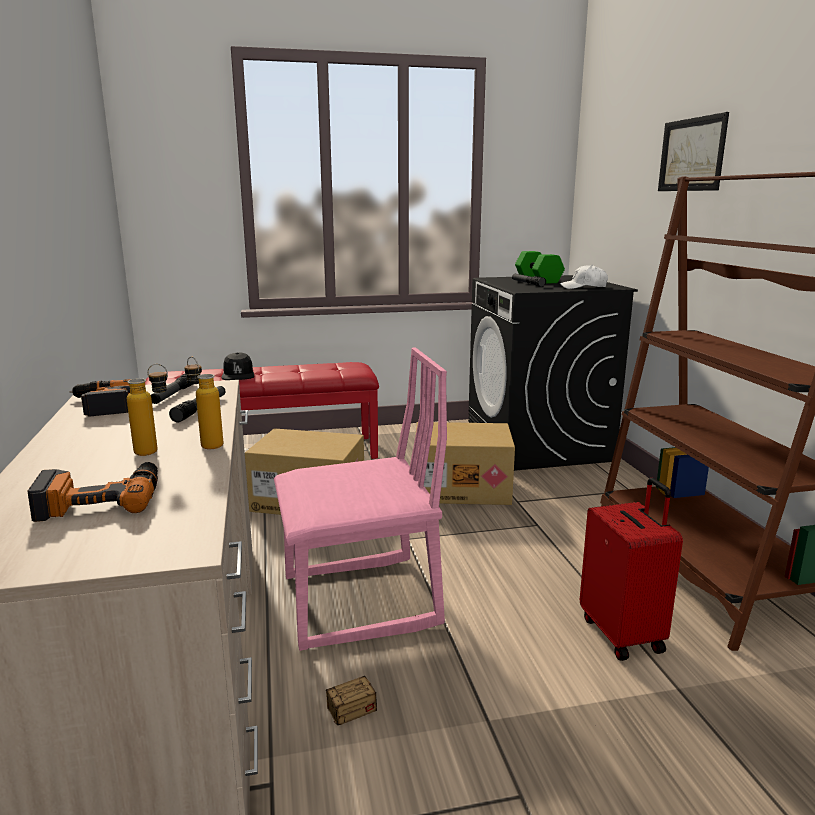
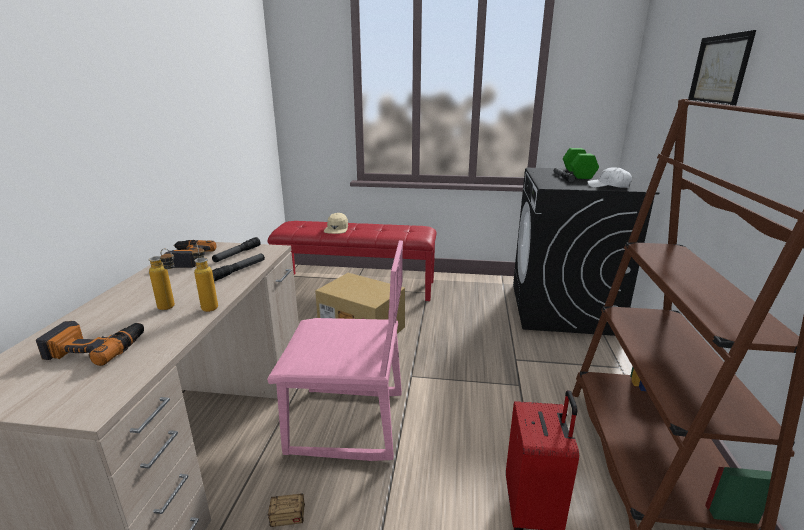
camera: 20 degrees right, 5 degrees up
black cap [221,353,254,380] -> beige cap [324,213,348,234]
cardboard box [415,422,515,505] -> none

